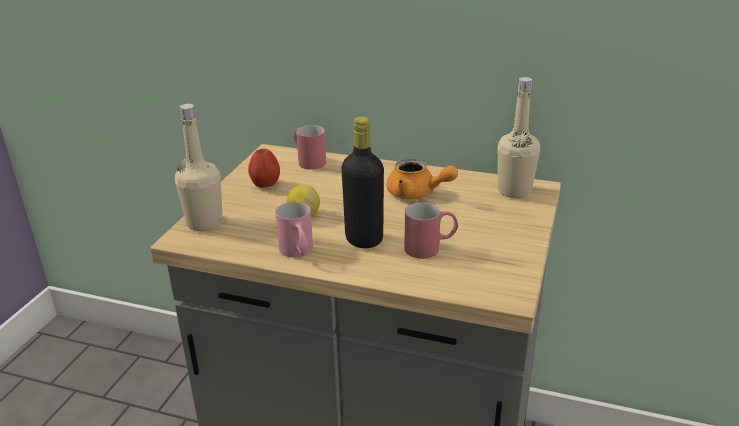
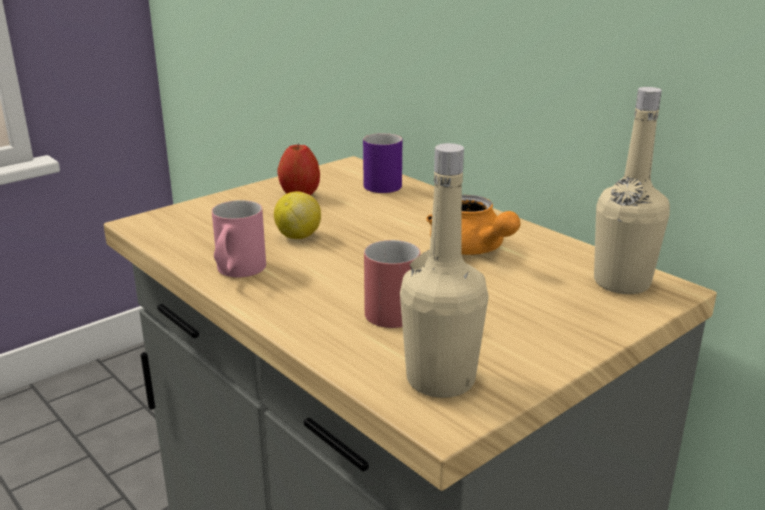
camera: 30 degrees right, 5 degrees down
beige bottle [175,104,223,231] -> beige bottle moved to [400,143,488,398]
red mug [294,125,326,170] -> purple mug [363,133,402,193]
black bottle [341,117,384,248] -> none

